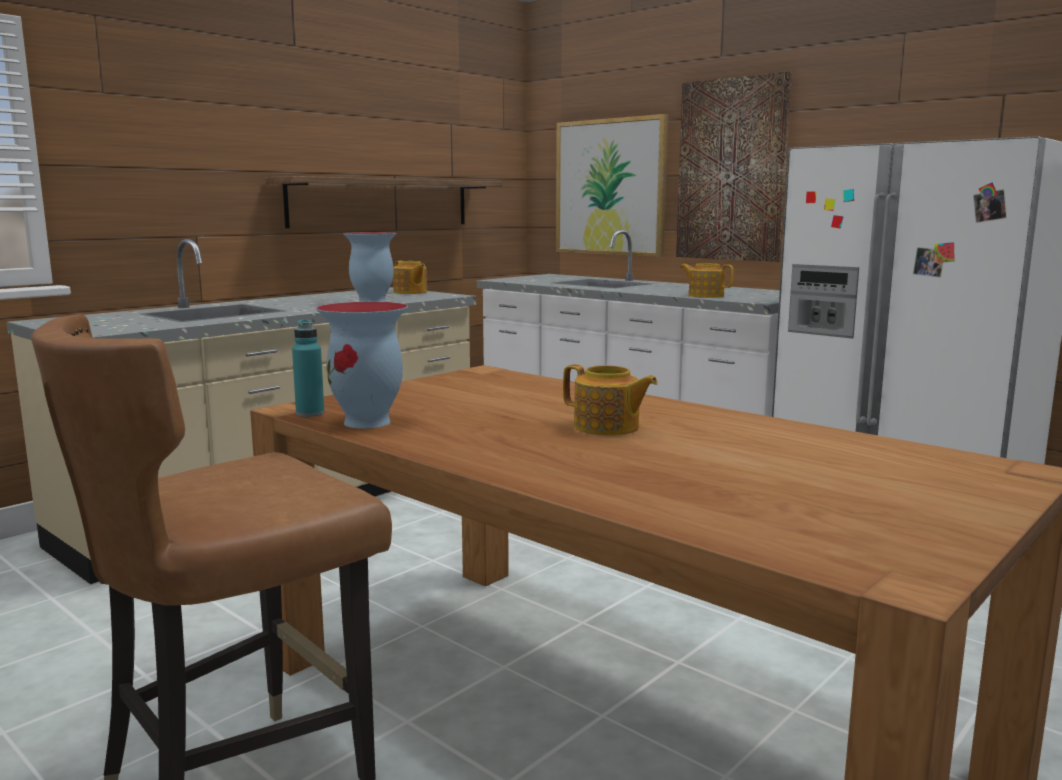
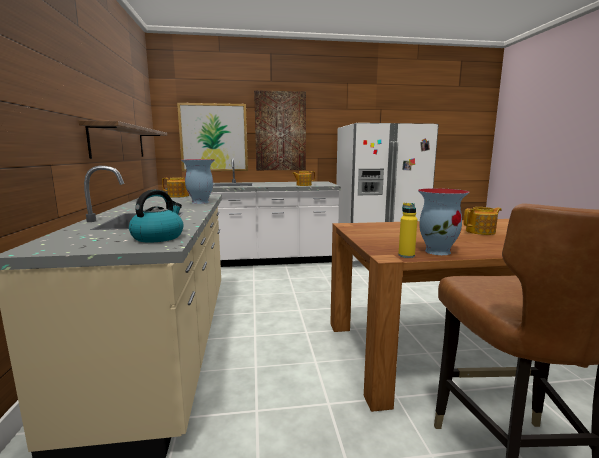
camera: 50 degrees left, 0 degrees up
turquoise bottle [292,320,324,417] -> yellow bottle [398,203,418,258]
none -> kettle [129,190,183,243]

